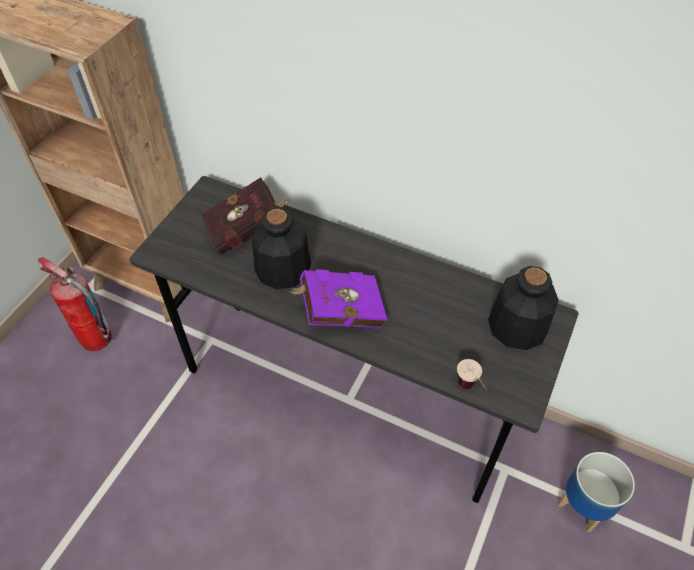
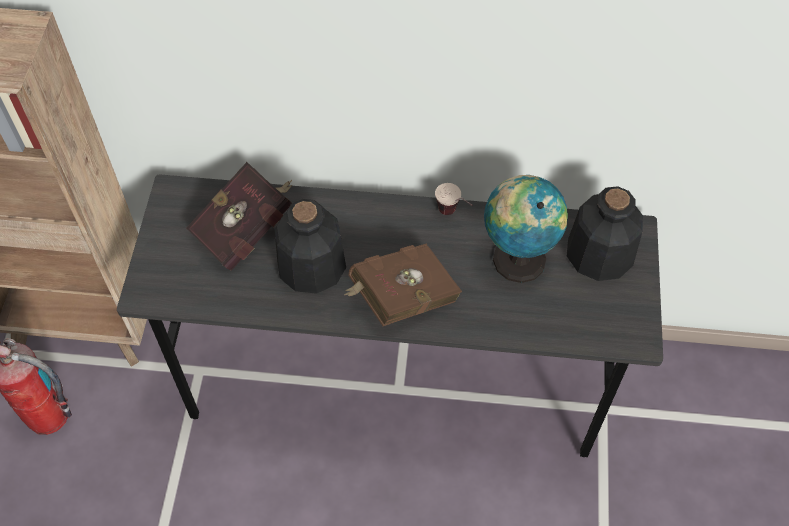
camera: 20 degrees left, 5 degrees up
purple book [288,269,388,328] -> brown book [344,244,462,326]
cup [457,359,487,390] -> cup moved to [435,183,472,215]
planter [558,452,635,532] -> none
none -> globe [484,175,568,283]

